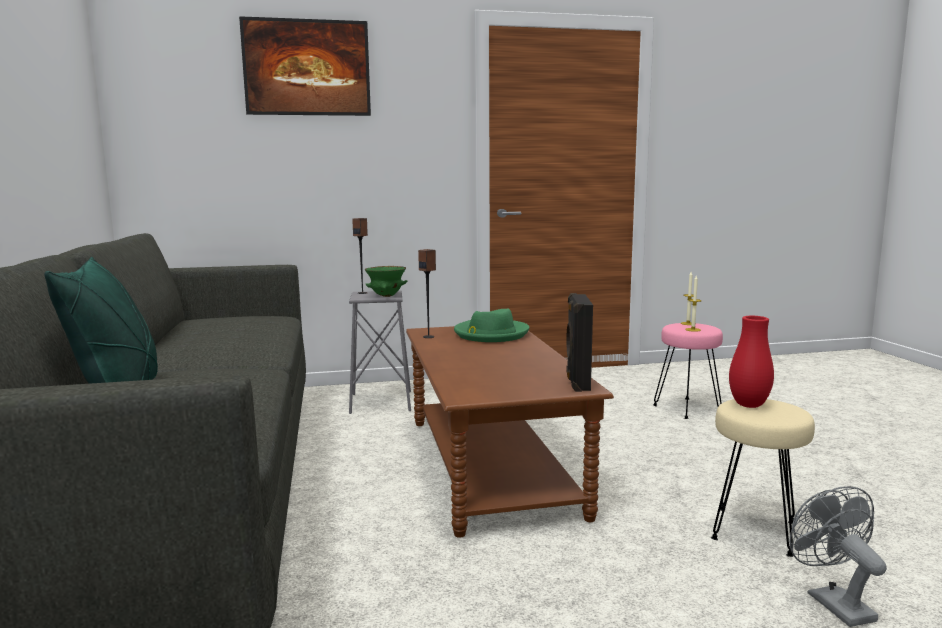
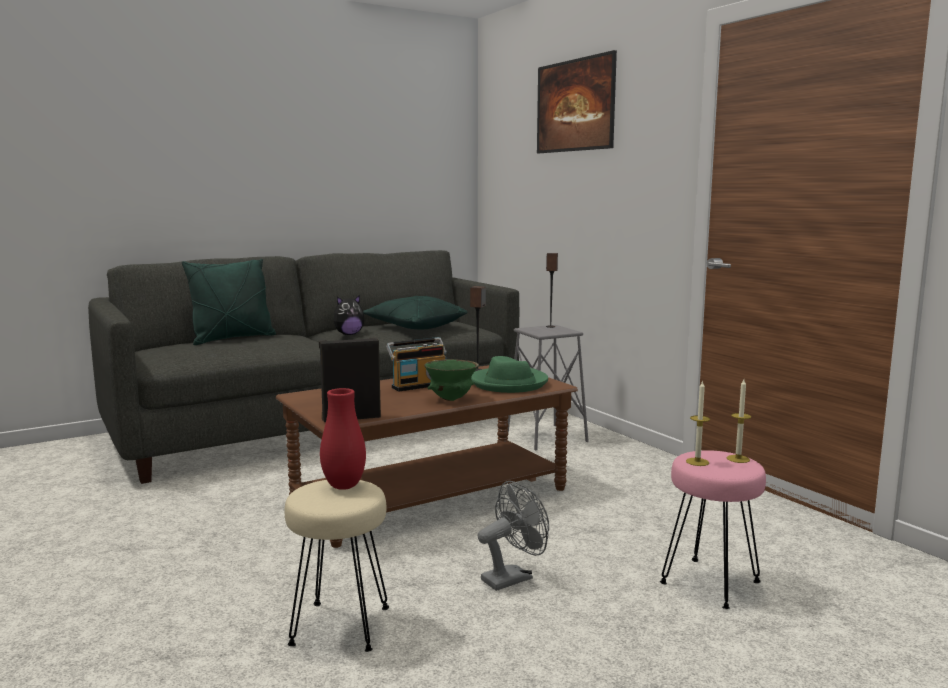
camera: 70 degrees right, 0 degrees up
green bowl [365,266,407,297] -> green bowl moved to [424,359,479,401]
grey fan [790,486,887,627] -> grey fan moved to [478,481,549,591]
none -> plush toy [334,295,365,335]
none -> green pillow [363,296,468,329]
none -> radio [386,337,447,392]

